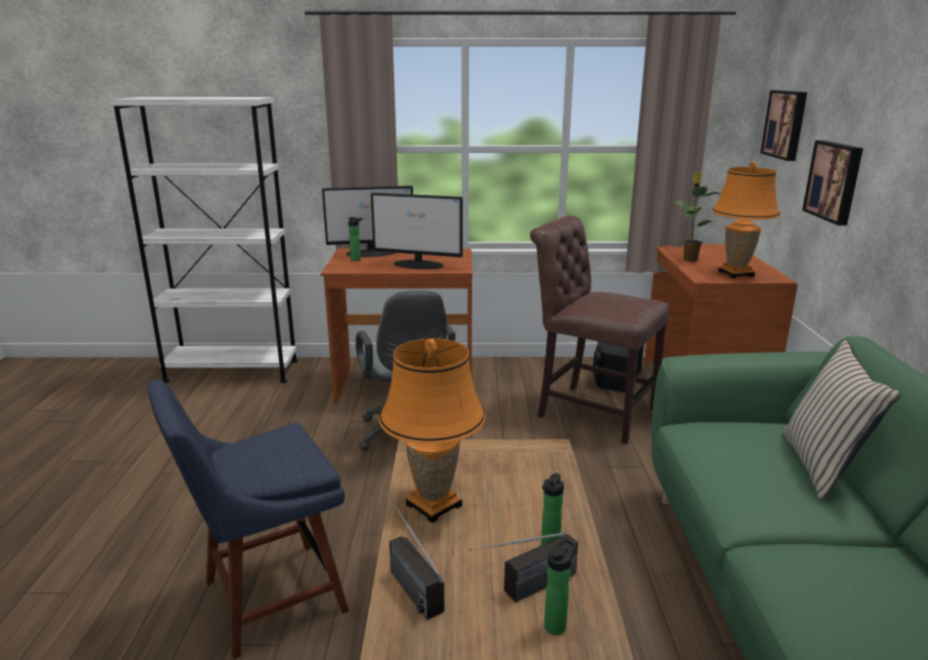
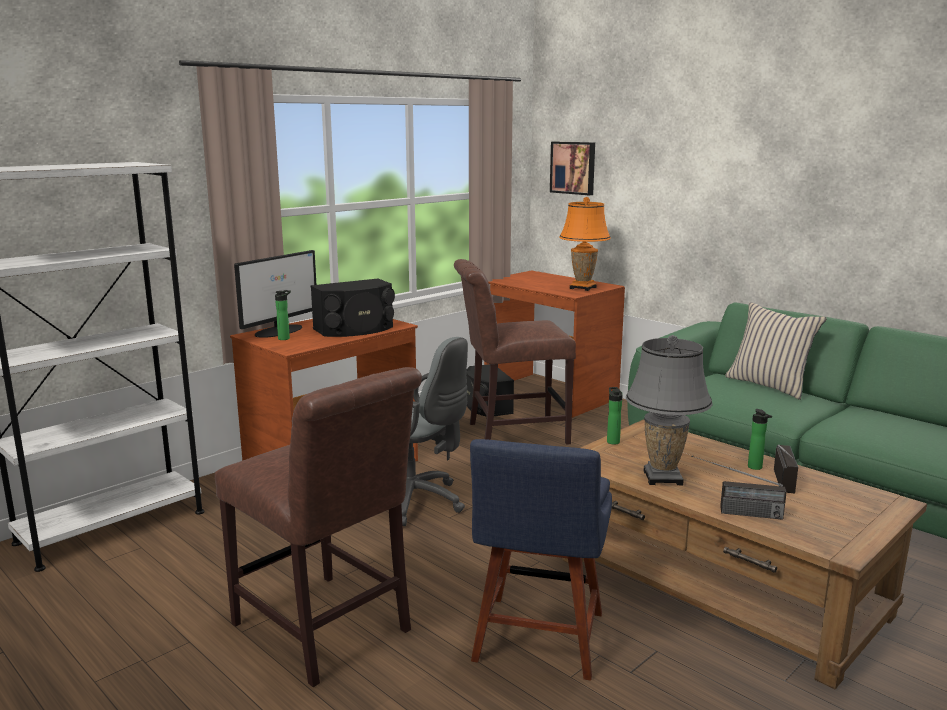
camera: 45 degrees left, 5 degrees down
monitor [371,193,463,269] -> black speaker [310,278,395,337]
orange table lamp [379,338,485,523] -> grey table lamp [626,335,713,485]
bottle [544,538,577,635] -> bottle moved to [607,387,623,445]
potted plant [674,173,721,262] -> none
picture [802,140,863,225] -> none
none -> brown chair [215,367,422,687]

